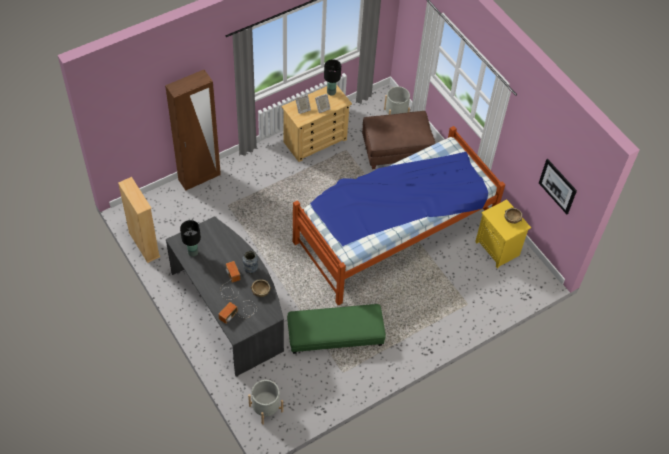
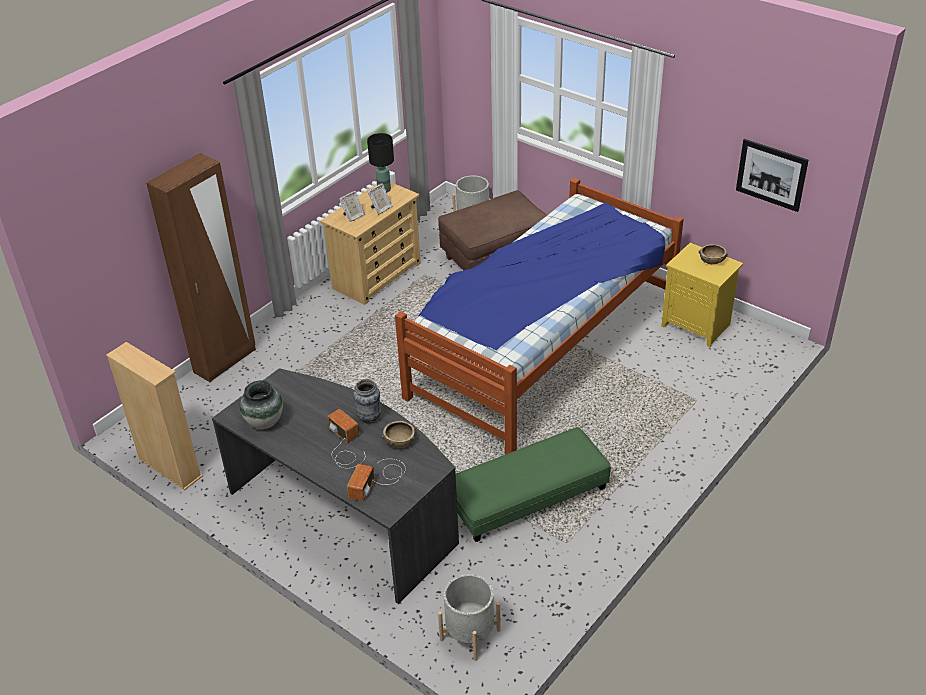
camera: 15 degrees left, 15 degrees down
black table lamp [180,220,201,257] -> vase [239,381,283,429]

